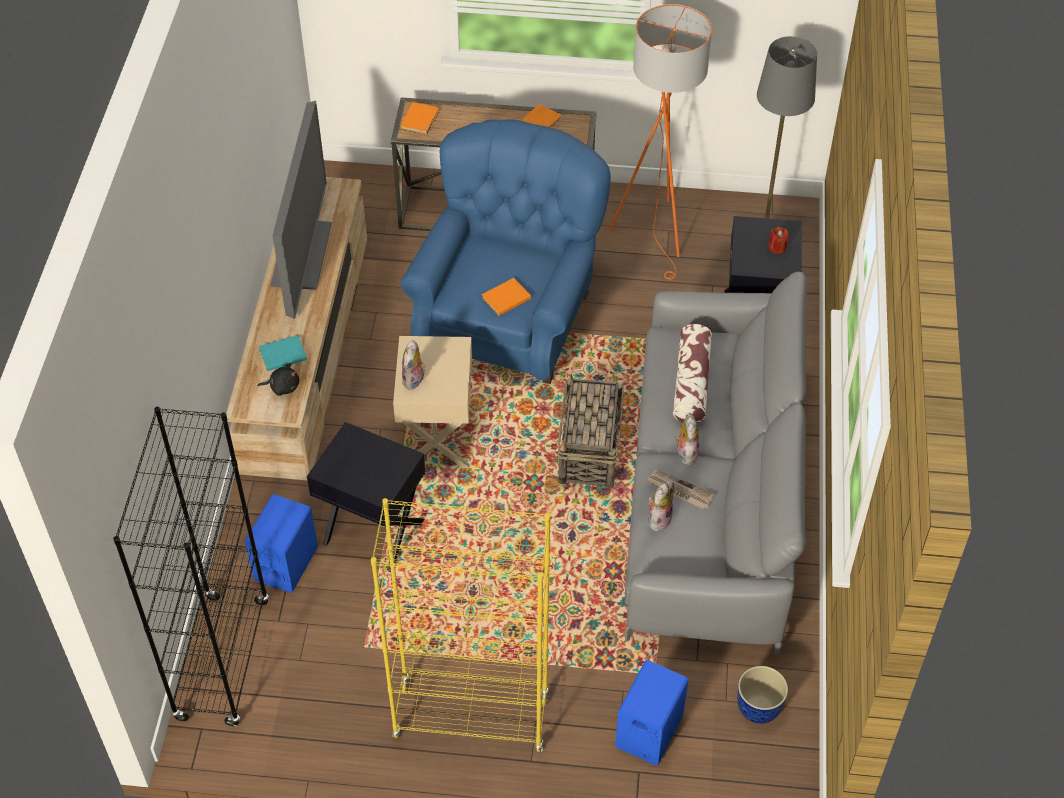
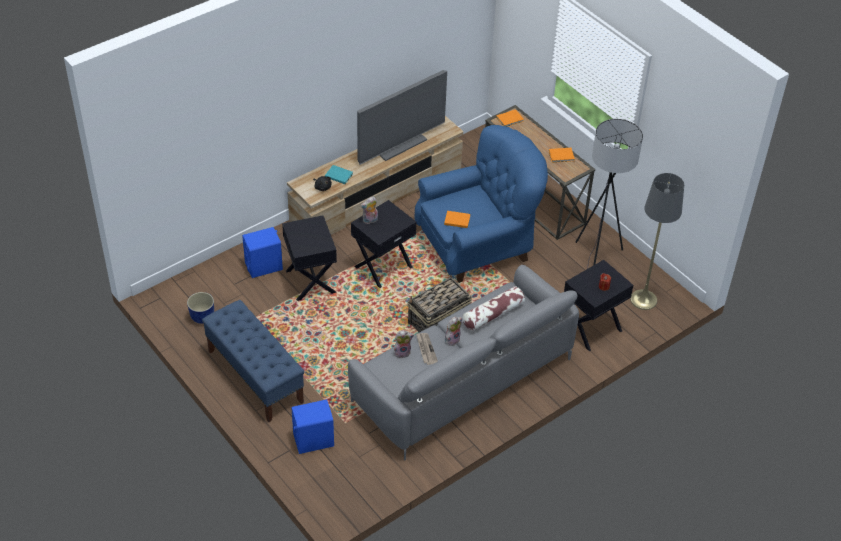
camera: 45 degrees right, 5 degrees down
black bookcase [113,407,269,727] -> none
yellow bookcase [371,498,551,752] -> blue bench [202,300,305,422]
beige side table [393,336,473,468] -> black side table [351,200,417,288]
orange floor lamp [609,4,712,280] -> grey floor lamp [576,119,643,269]
planter [737,666,788,724] -> planter moved to [187,292,214,324]

